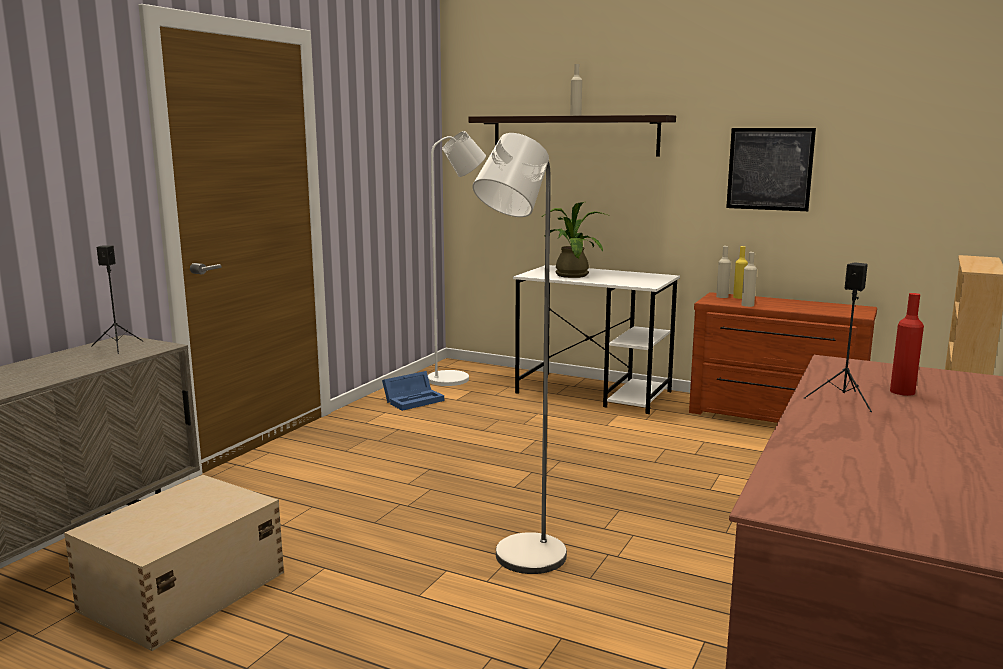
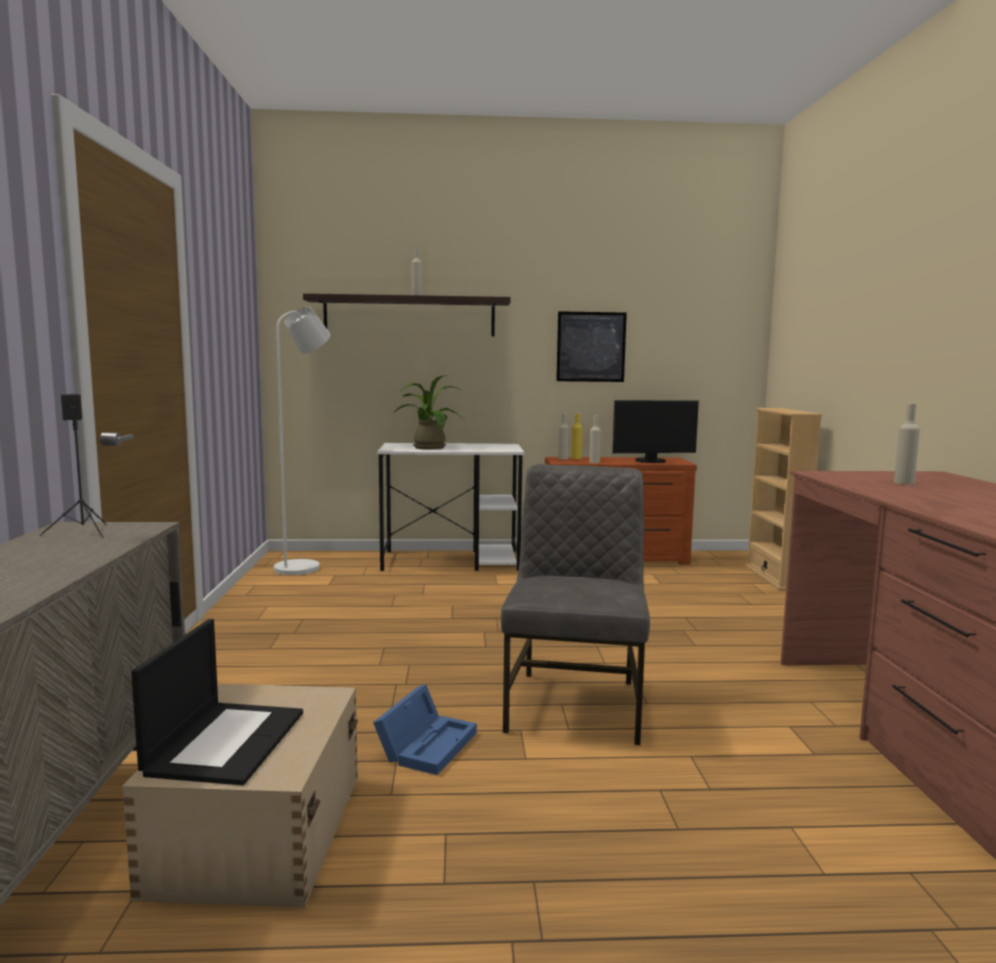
camera: 30 degrees left, 5 degrees down
blue storage box [382,371,444,411] -> blue storage box moved to [373,684,477,775]
grey floor lamp [472,133,567,574] -> grey chair [501,464,650,745]
black speaker [804,262,872,412] -> none
red bottle [890,293,924,396] -> beige bottle [894,404,920,485]
none -> laptop [131,619,303,786]
none -> monitor [612,400,699,463]

